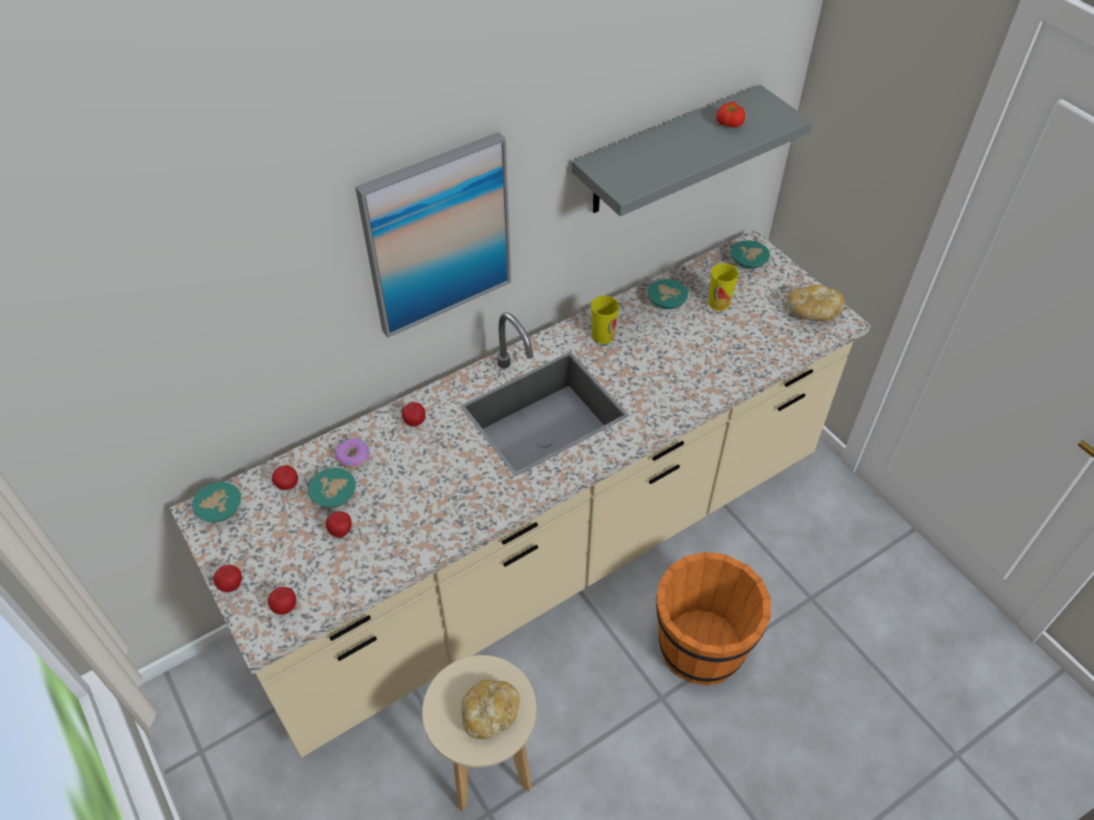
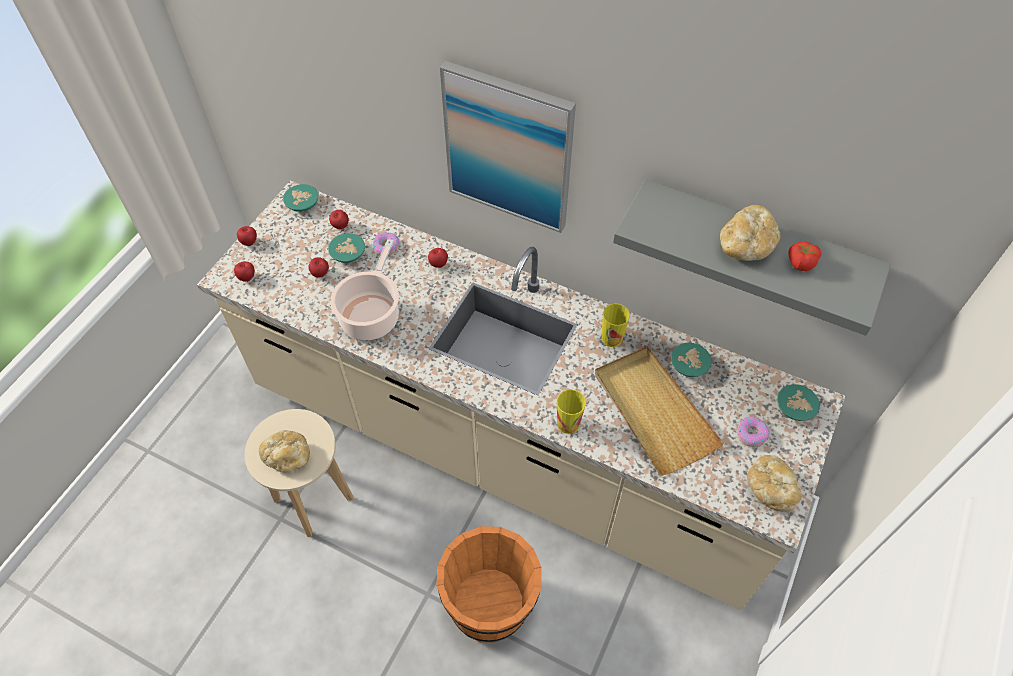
camera: 60 degrees right, 5 degrees up
cup [708,263,739,311] -> cup moved to [557,389,586,434]
none -> cooking pot [331,239,399,340]
none -> beige tray [595,346,724,476]
none -> bread [720,205,781,261]
none -> donut [737,417,770,447]

